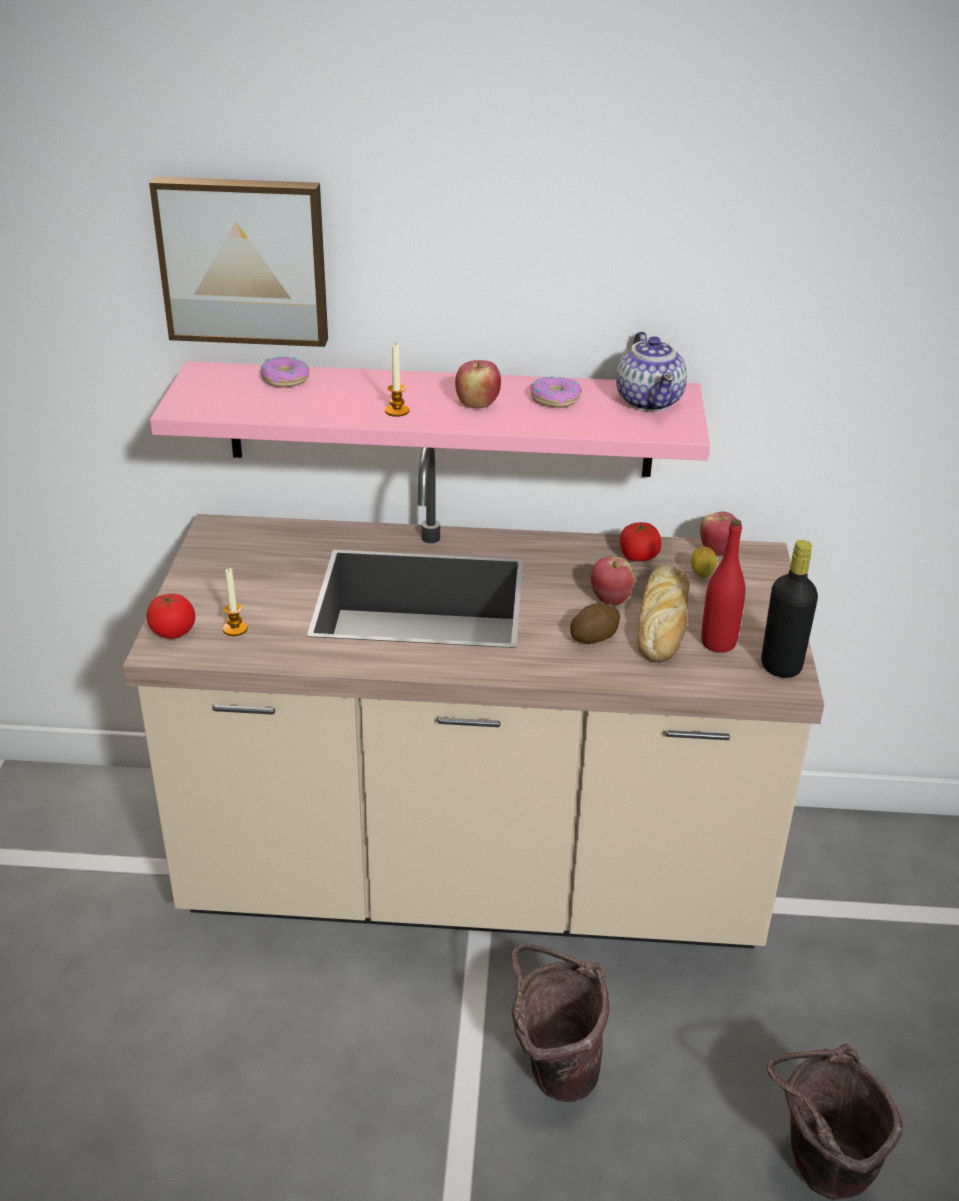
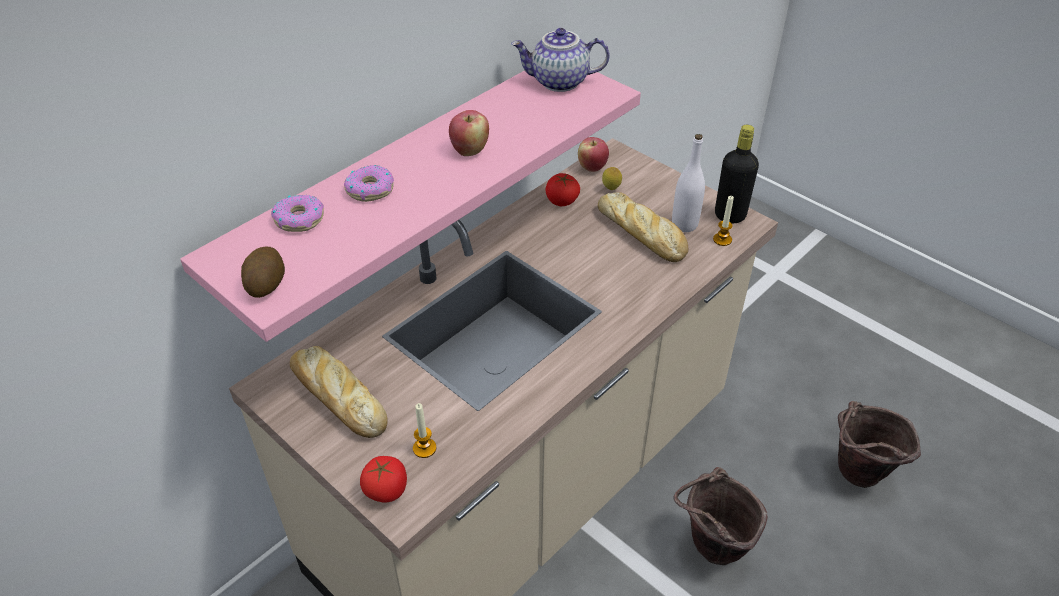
camera: 50 degrees left, 10 degrees up
picture [149,177,328,347] -> none
candle [385,343,409,417] -> candle moved to [713,196,734,246]
donut [530,376,582,408] -> donut moved to [344,165,394,202]
potato [570,603,620,644] -> potato moved to [241,247,285,298]
apple [591,556,634,605] -> none
teapot [616,331,687,412] -> teapot turned 150 degrees clockwise [511,28,610,92]
red bottle [701,519,745,653] -> white bottle [672,134,705,232]
none -> bread [290,346,388,438]

